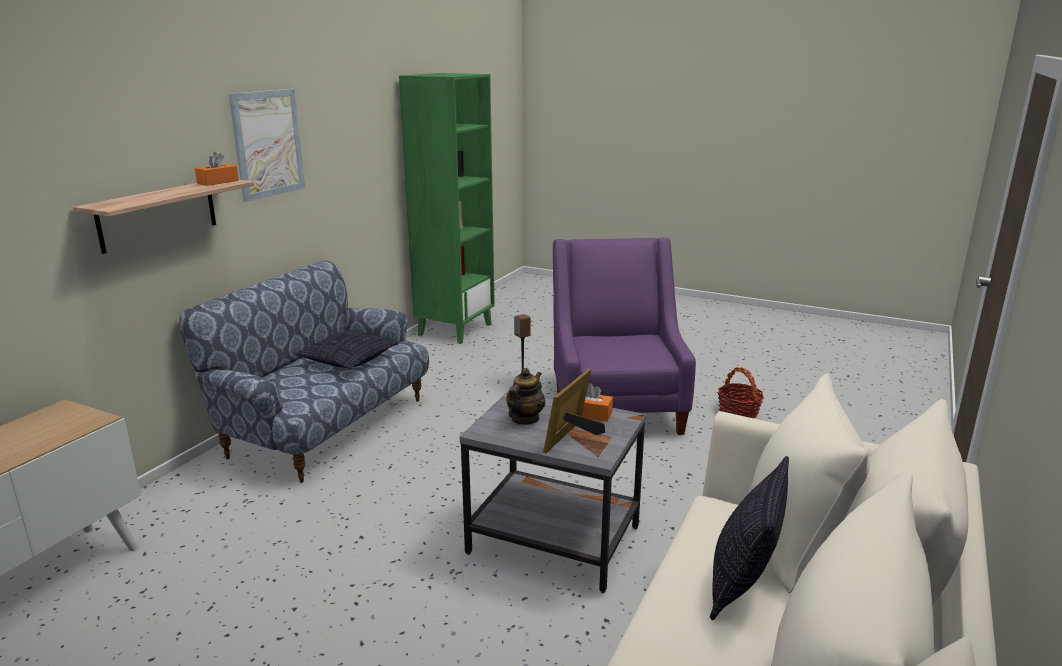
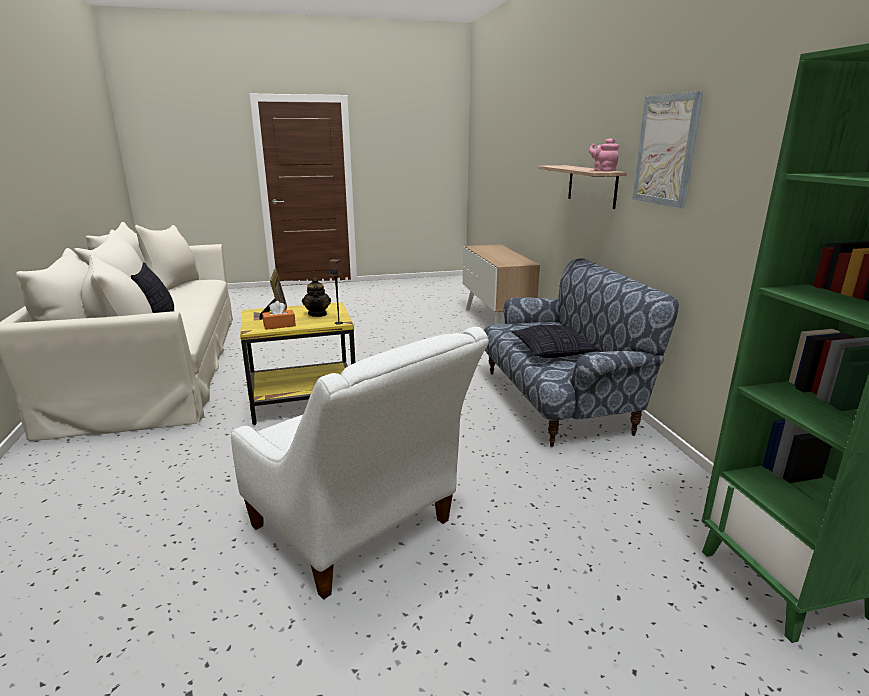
camera: 140 degrees right, 0 degrees up
orange tissue box [195,152,239,186] -> pink teapot [589,138,619,172]
grey side table [460,391,646,593] -> yellow side table [240,302,355,425]
purple armchair [553,237,696,435] -> white armchair [231,327,489,600]
basket [718,367,764,418] -> none

